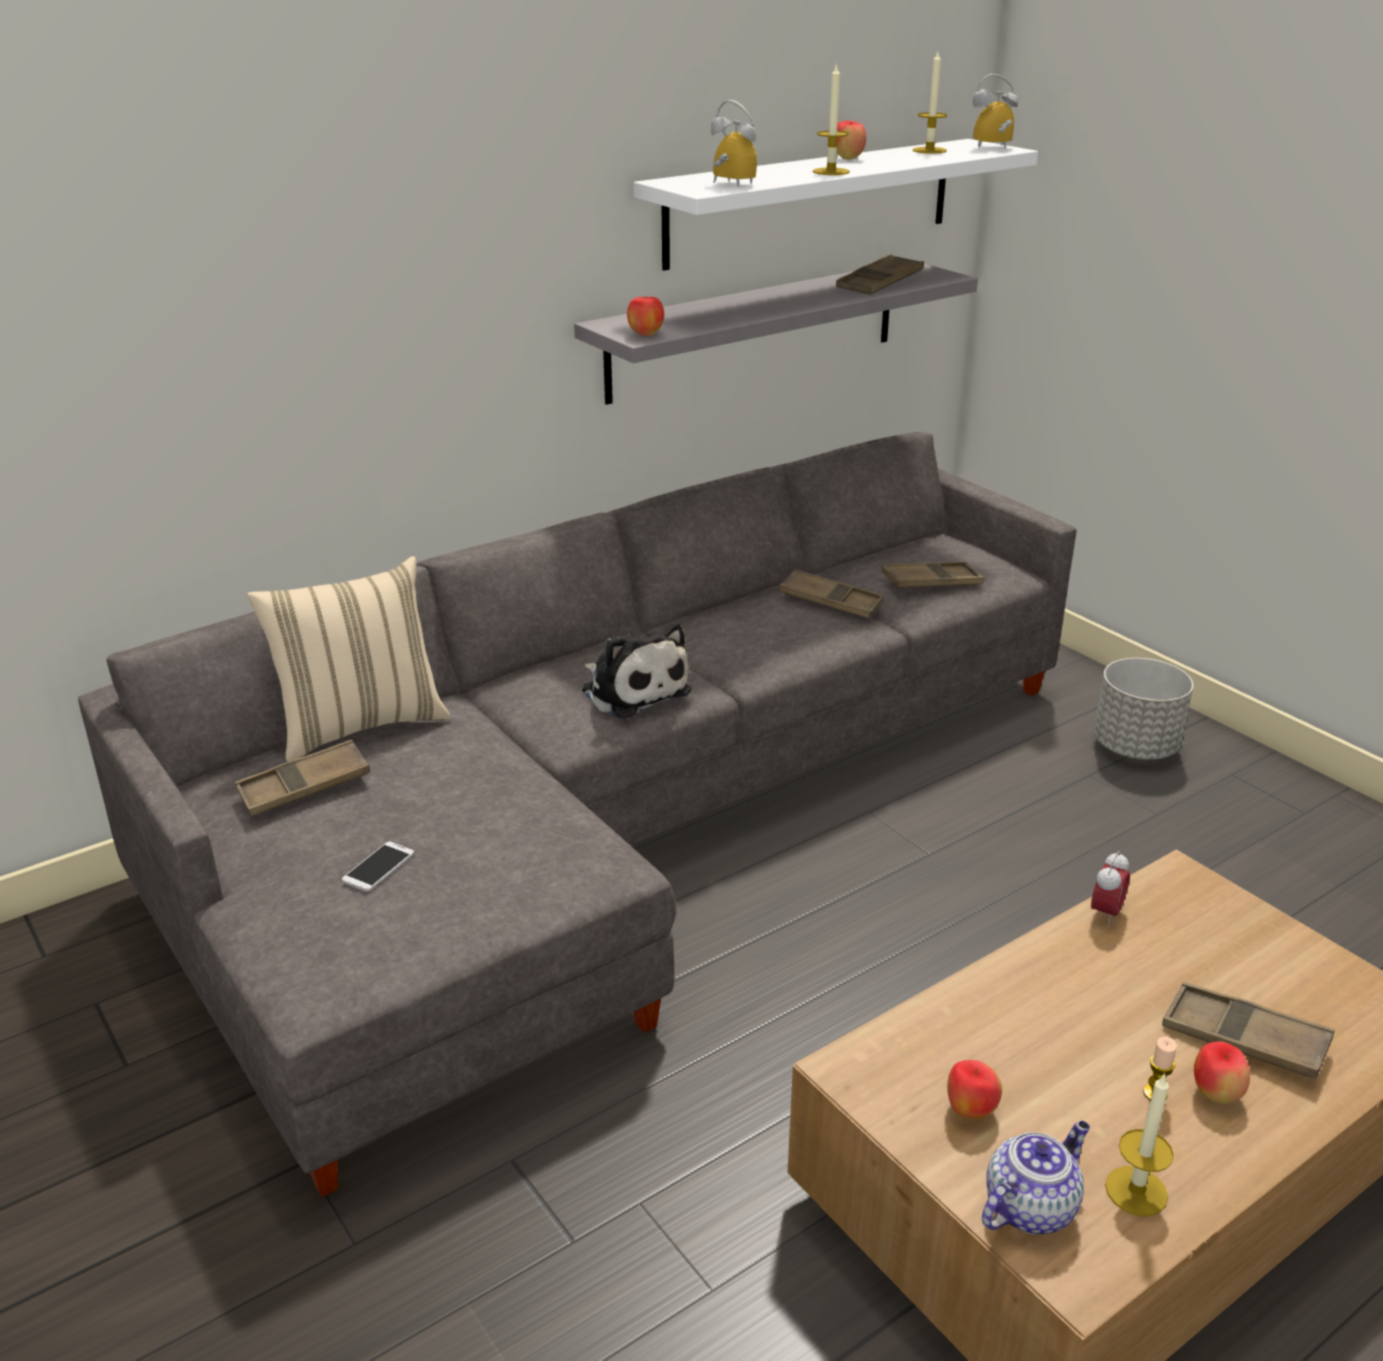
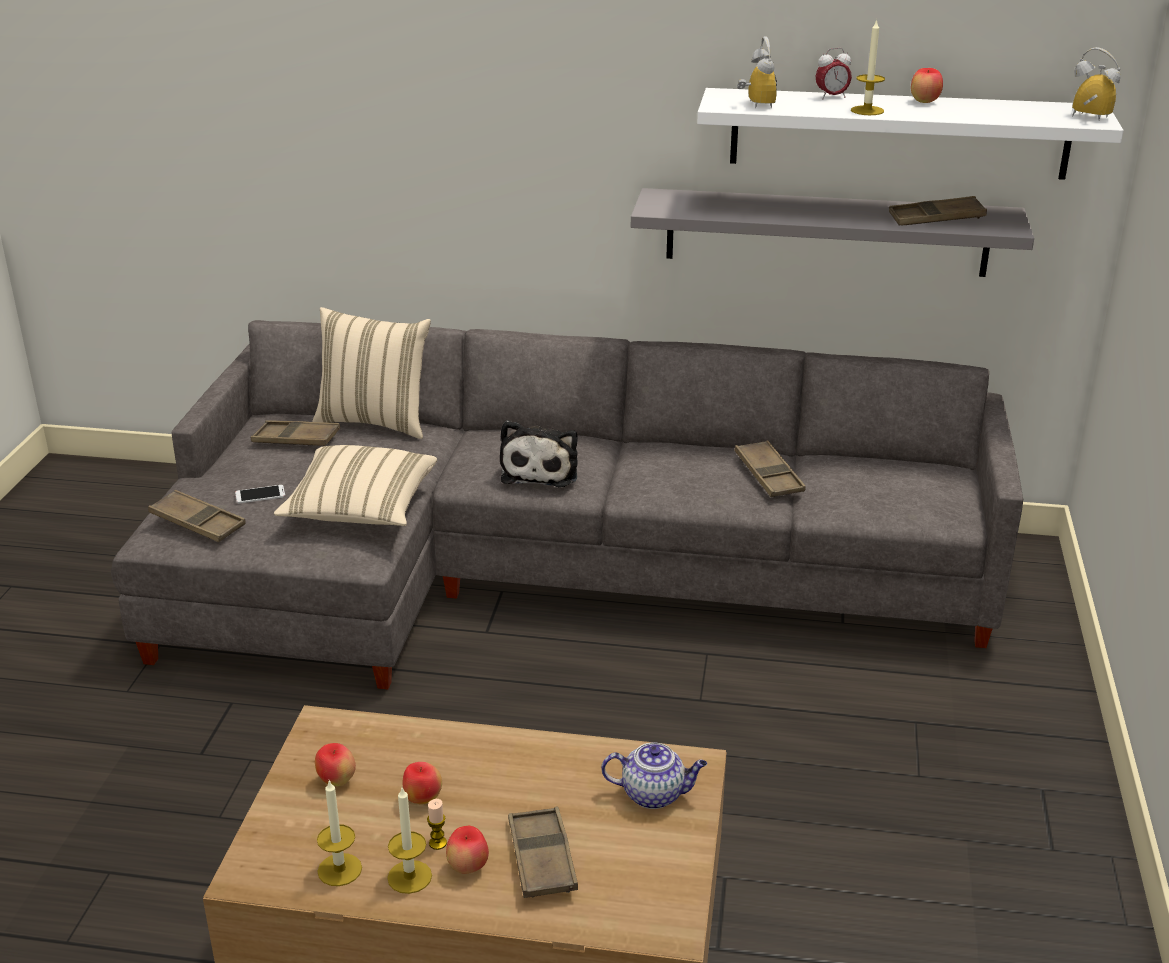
camera: 45 degrees right, 0 degrees up
apple [627,296,664,336] -> apple moved to [403,762,442,805]
brown tray [881,561,984,590] -> brown tray moved to [148,490,246,542]
candle [913,52,947,154] -> candle moved to [387,788,432,894]
teapot [982,1121,1090,1234] -> teapot moved to [601,742,707,809]
alarm clock [1091,851,1130,926] -> alarm clock moved to [815,48,852,99]
grey planter [1094,658,1194,760] -> none
none -> beige pillow [274,445,437,526]

